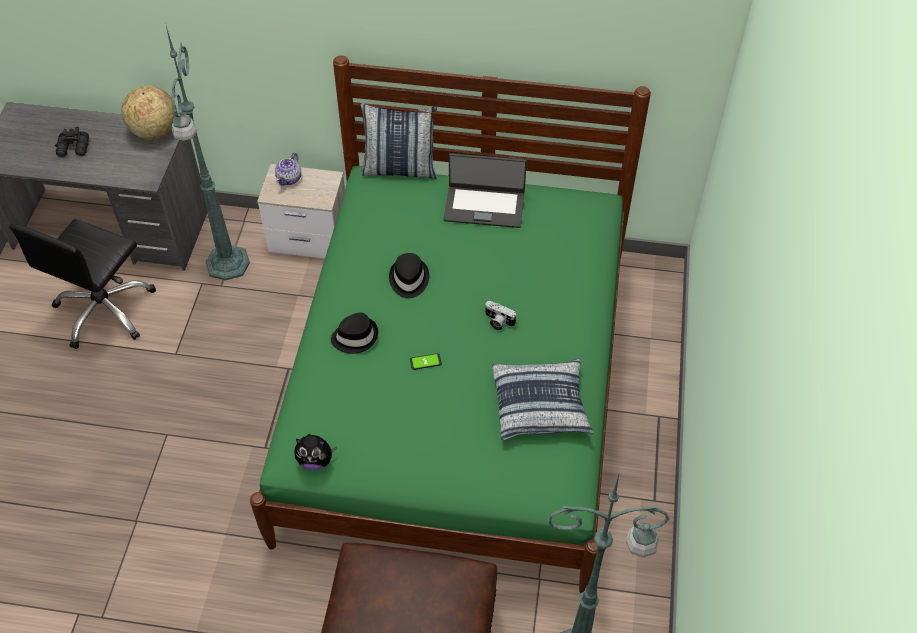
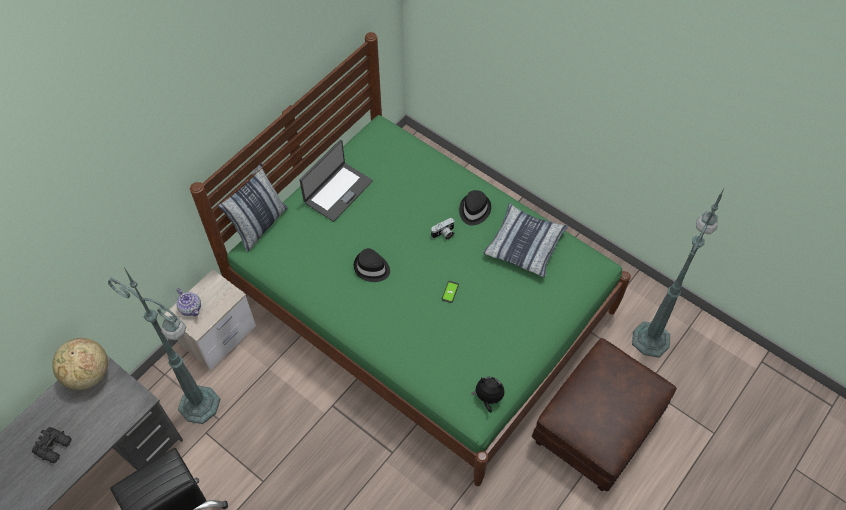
camera: 60 degrees left, 5 degrees up
plush toy [295,434,337,470] -> plush toy turned 105 degrees counterclockwise [471,377,504,413]
black hat [331,313,378,354] -> black hat moved to [459,190,491,225]

